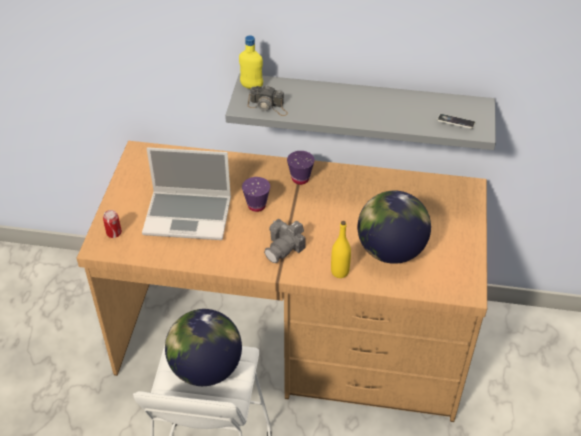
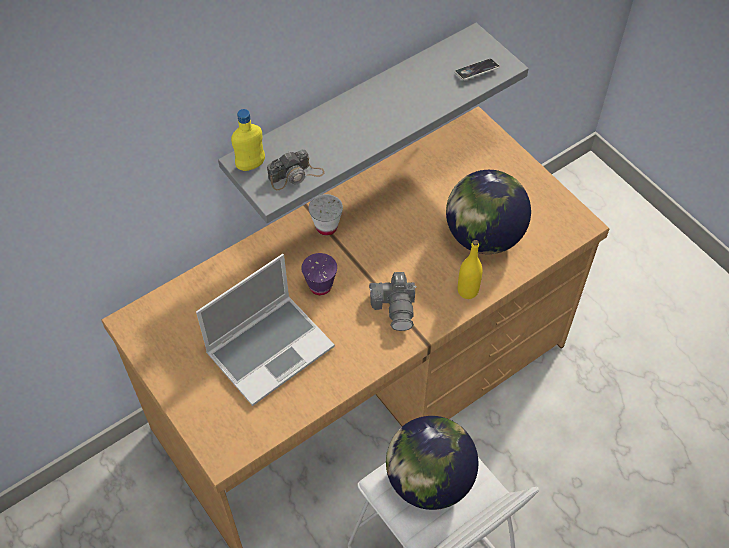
camera: 45 degrees left, 10 degrees up
can [103,210,122,238] -> none
purple cup [287,151,315,185] -> white cup [309,194,343,236]

